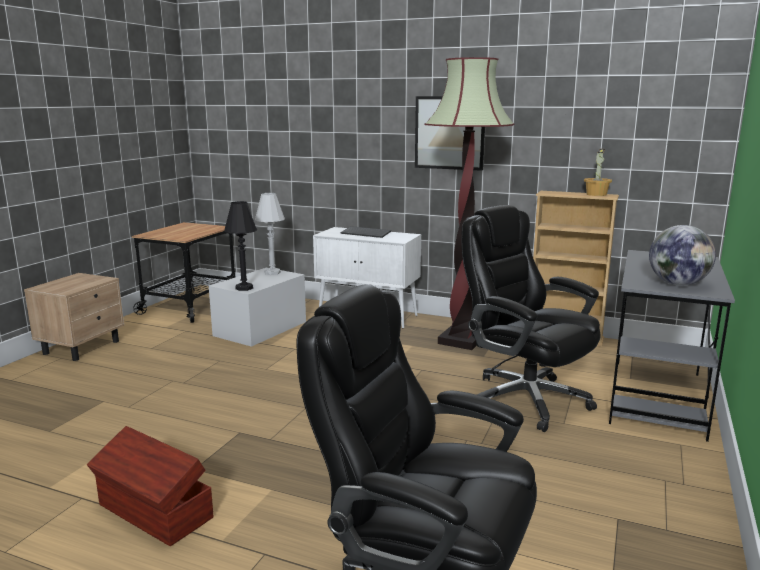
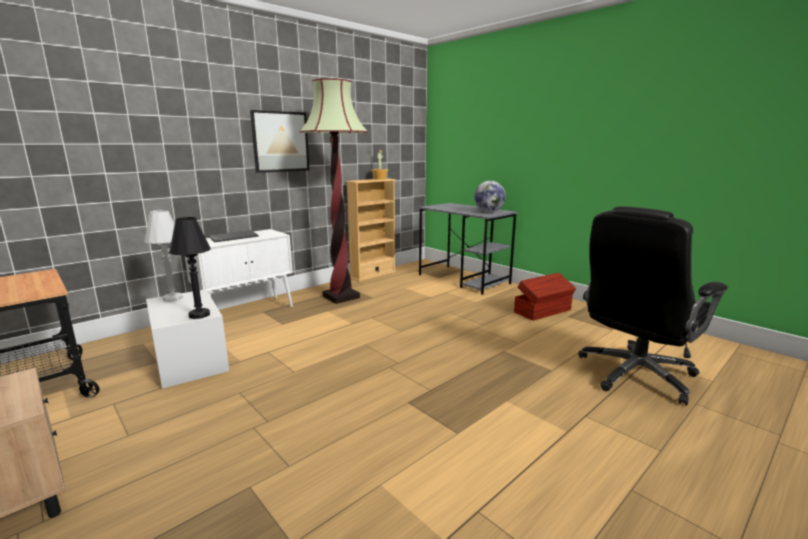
camera: 65 degrees left, 0 degrees up
brown storage box [87,426,213,546] -> brown storage box moved to [514,273,576,321]
black office chair [461,205,601,432] -> none

